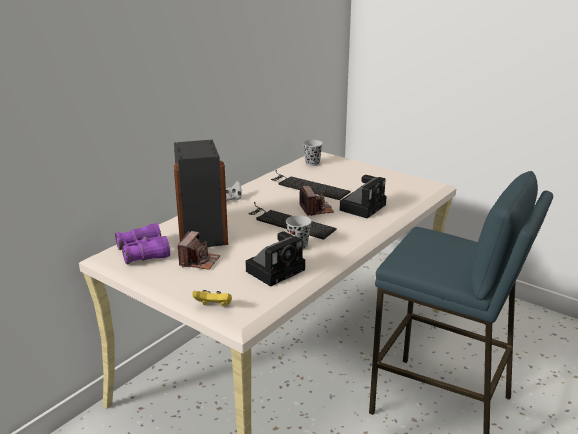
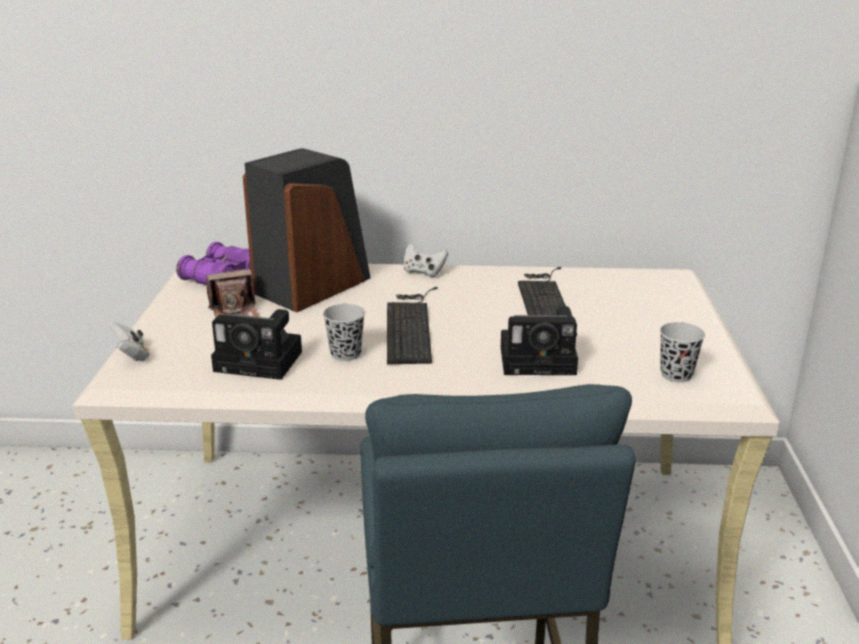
camera: 55 degrees right, 0 degrees up
yellow game controller [192,290,232,307] -> white game controller [109,322,150,361]
camera [299,186,334,216] -> none
black cup [303,140,323,166] -> black cup moved to [660,322,705,382]

